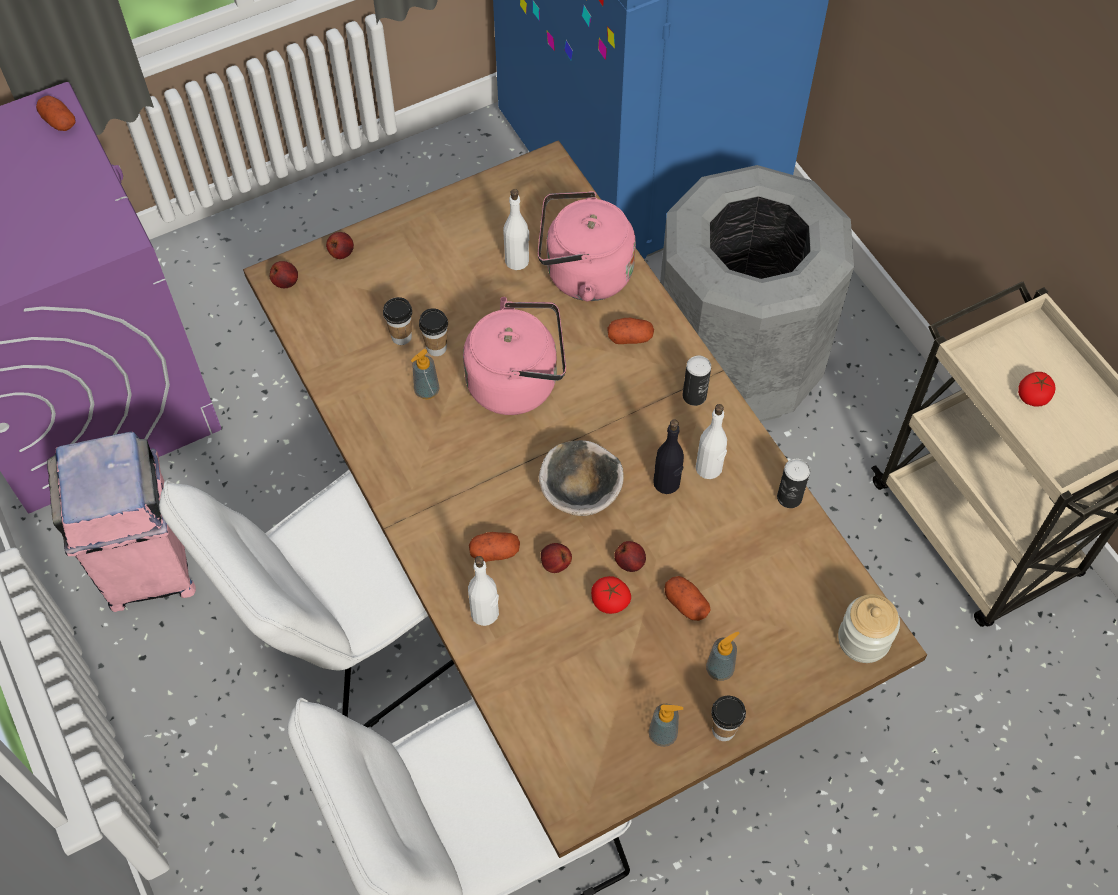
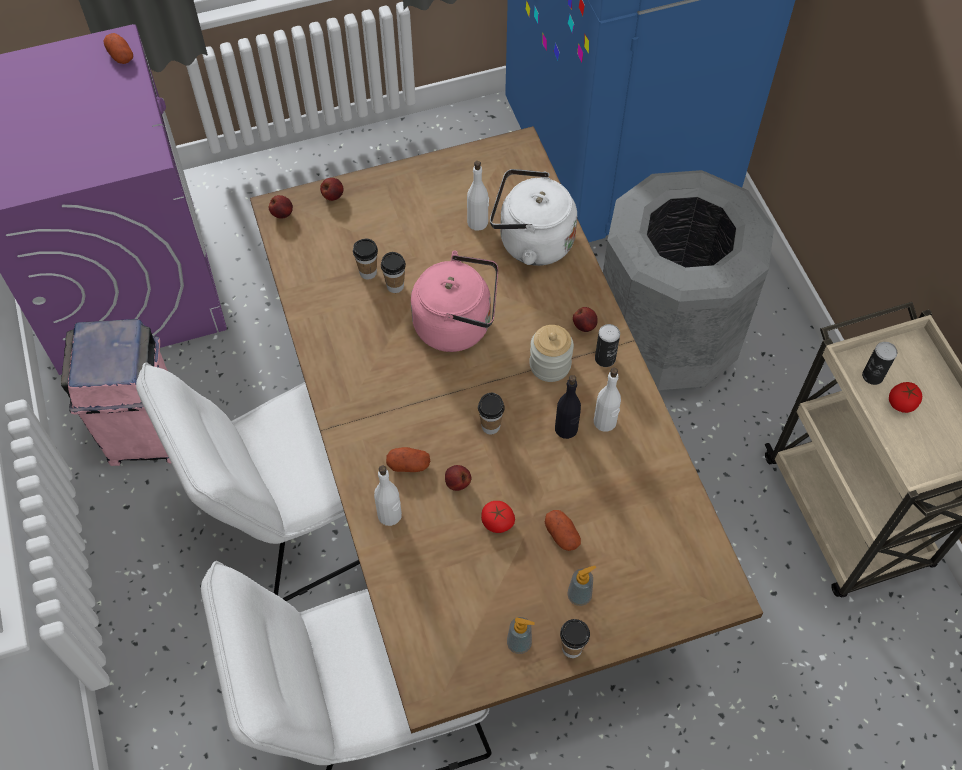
camera: 10 degrees right, 0 degrees up
soap dispenser [411,349,439,399] -> none
pink kettle [538,191,636,301] -> white kettle [490,169,577,266]
bowl [538,440,624,516] -> cup [478,392,505,434]
potato [607,318,654,344] -> none
apple [614,541,646,572] -> apple moved to [573,307,598,332]
can [777,459,810,508] -> can moved to [862,342,897,385]
jar [838,594,900,663] -> jar moved to [529,325,574,382]

